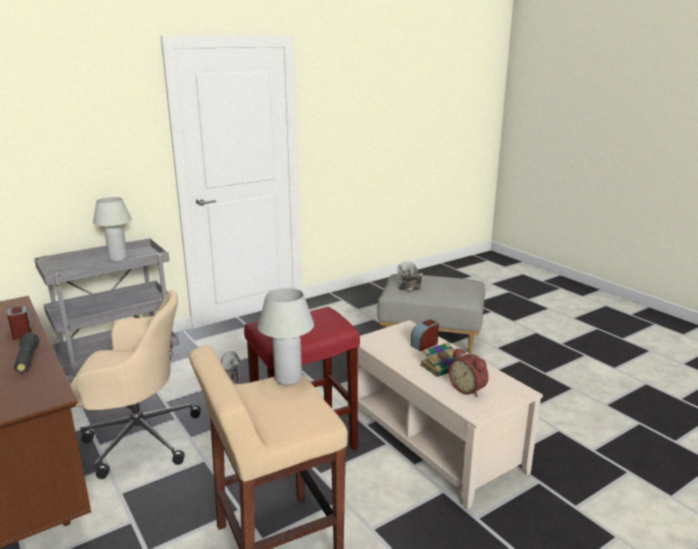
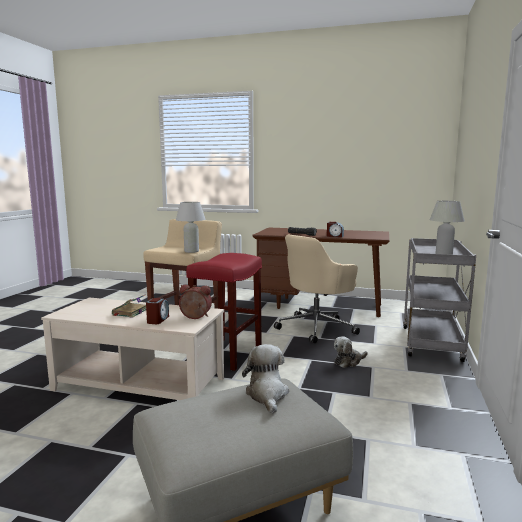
camera: 140 degrees right, 10 degrees down
alarm clock [449,348,489,397] -> alarm clock moved to [179,285,212,319]

